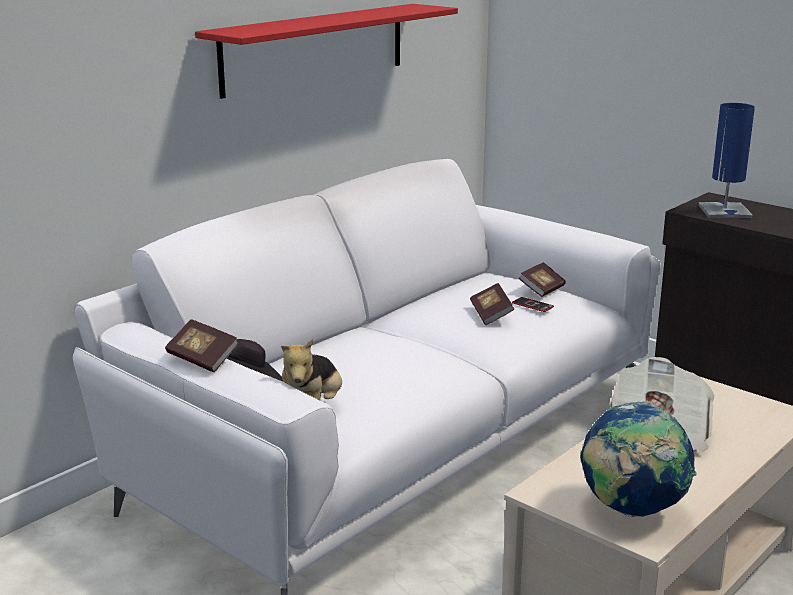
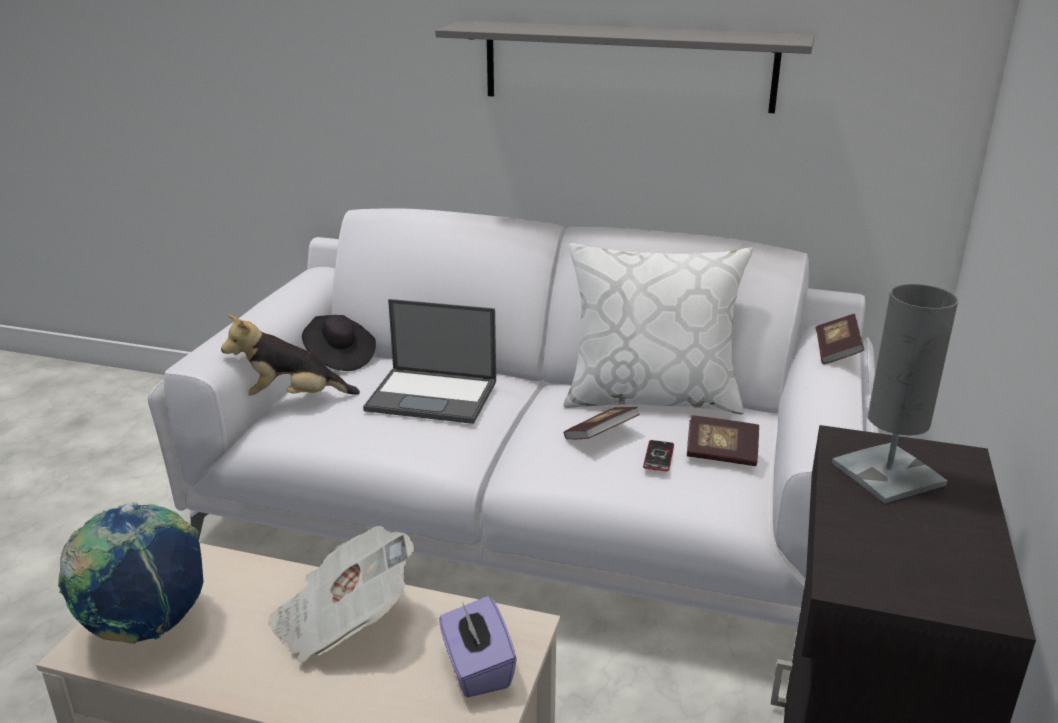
camera: 65 degrees right, 5 degrees up
book [165,319,239,372] -> book moved to [815,314,864,364]
red shelf [195,4,458,99] -> grey shelf [435,20,815,113]
blue table lamp [699,103,755,218] -> grey table lamp [832,284,958,503]
none -> laptop [363,299,496,424]
none -> purple tissue box [439,596,517,698]
none -> white pillow [564,243,753,414]

